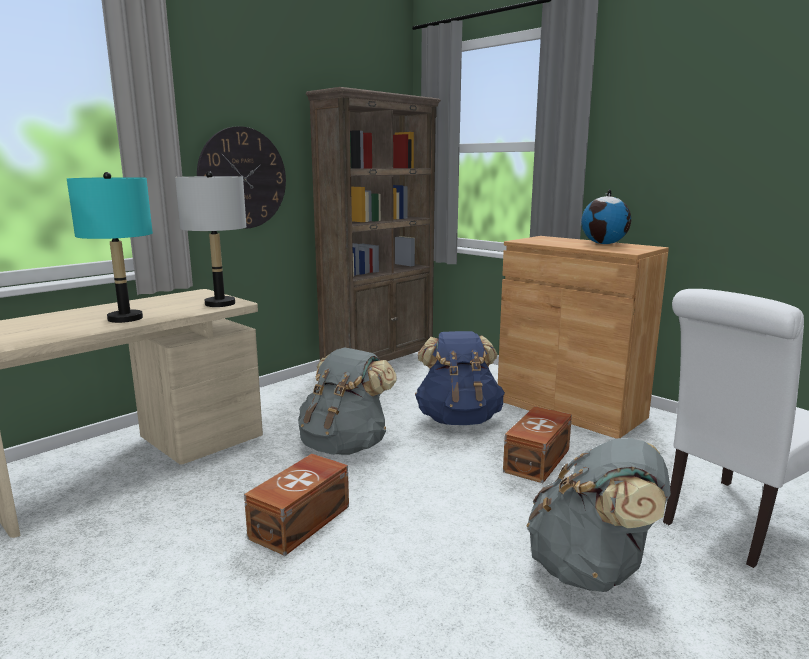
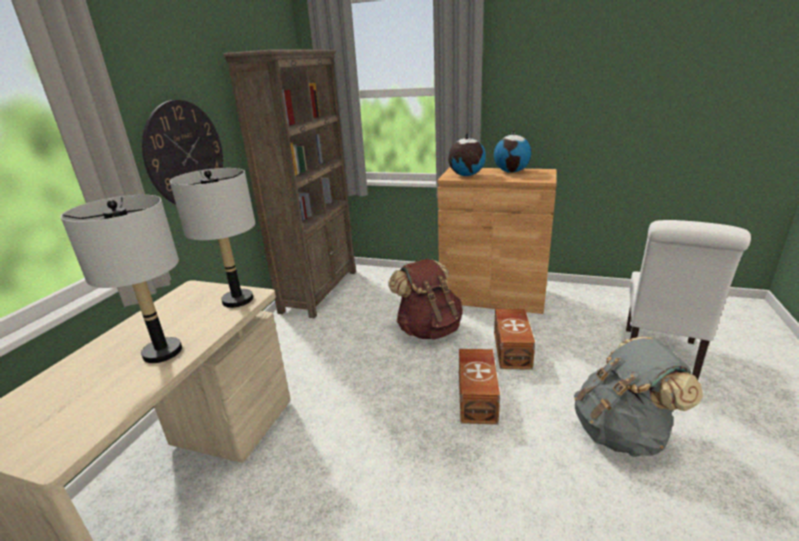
camera: 25 degrees left, 10 degrees up
turquoise table lamp [67,172,153,323] -> grey table lamp [61,195,182,363]
brown storage box [244,454,349,556] -> brown storage box moved to [459,349,500,424]
grey backpack [298,347,397,455] -> none
blue backpack [415,331,505,425] -> brown backpack [388,259,463,340]
none -> globe [448,133,486,176]

